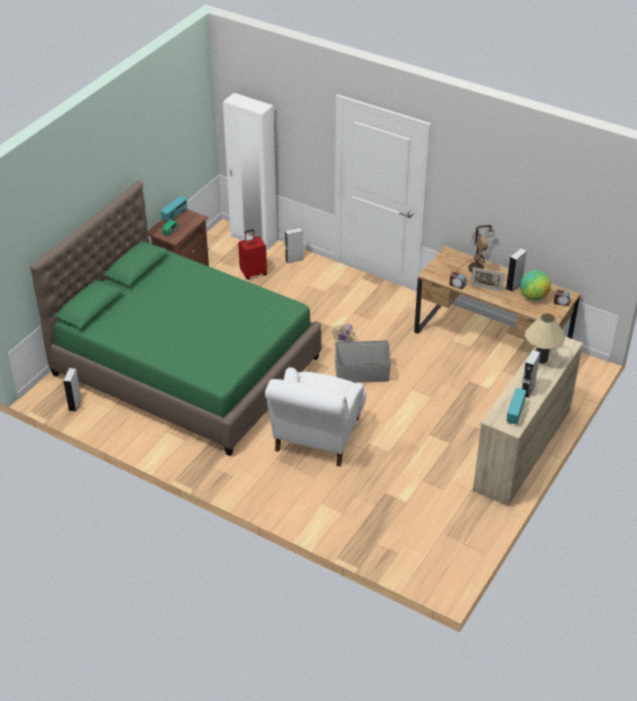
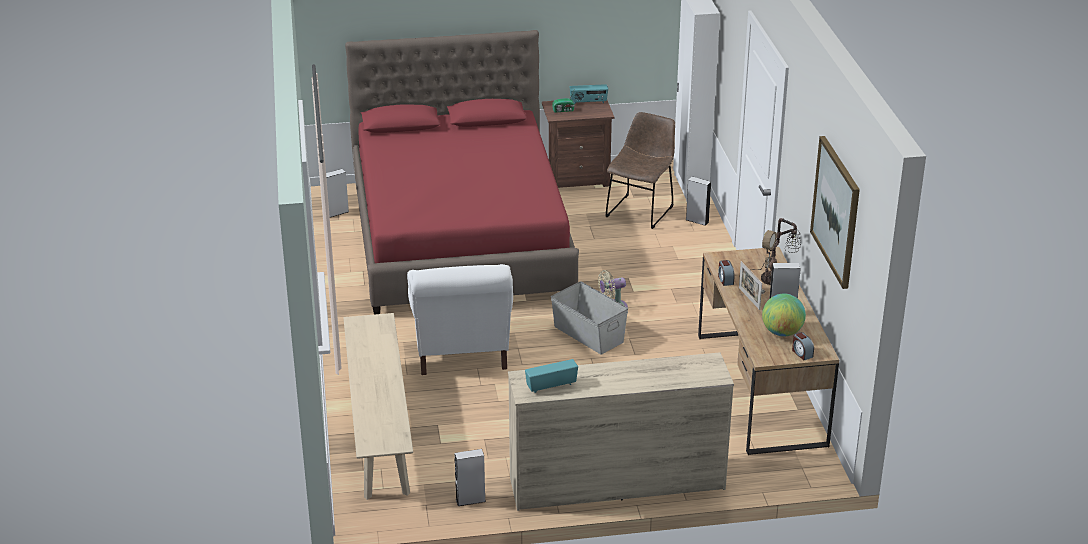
camera: 50 degrees right, 10 degrees down
green bed [30,181,321,456] -> red bed [345,30,579,315]
red suitcase [238,229,267,280] -> brown chair [605,112,675,229]
white armchair [265,367,366,467] -> white armchair turned 75 degrees counterclockwise [407,264,513,375]
grey speaker [521,350,540,398] -> grey speaker moved to [455,449,486,506]
beige table lamp [525,314,565,363] -> none
none -> beige bench [343,313,413,500]
none -> picture [810,136,860,289]

